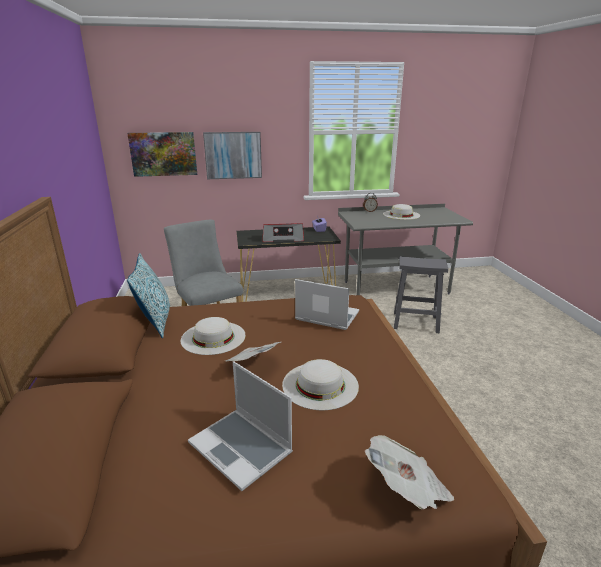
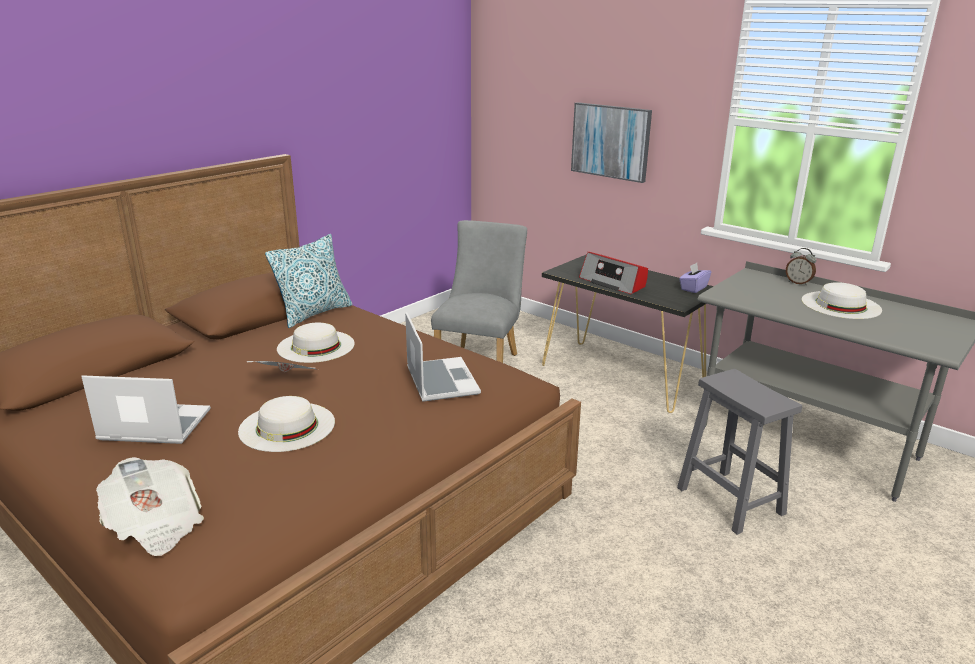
camera: 50 degrees right, 0 degrees up
picture [127,132,197,177] -> none
laptop [188,361,293,491] -> laptop turned 90 degrees clockwise [81,375,211,444]

